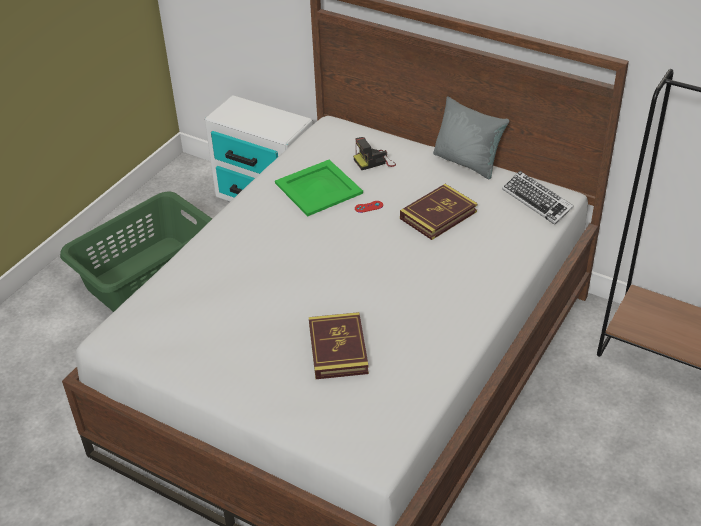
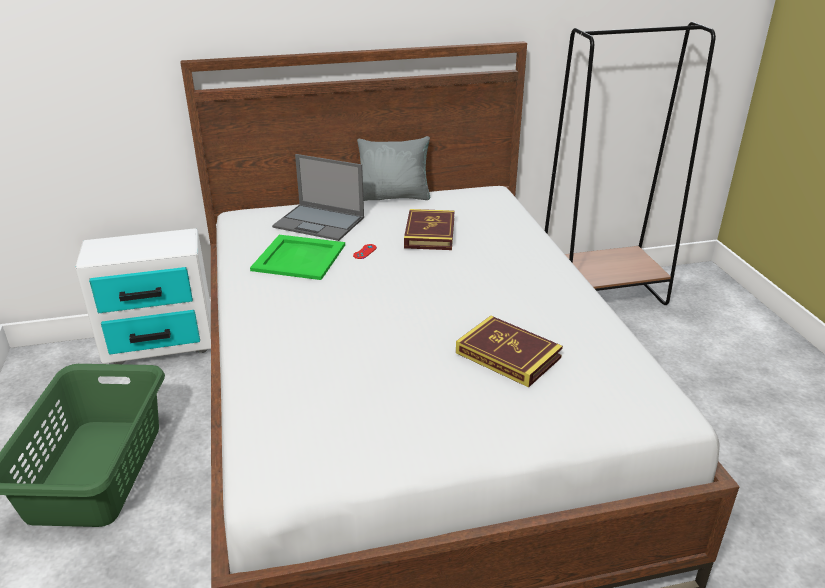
camera: 45 degrees left, 10 degrees down
camera [353,137,396,170] -> laptop [272,154,364,241]
keyboard [502,171,574,225] -> none

